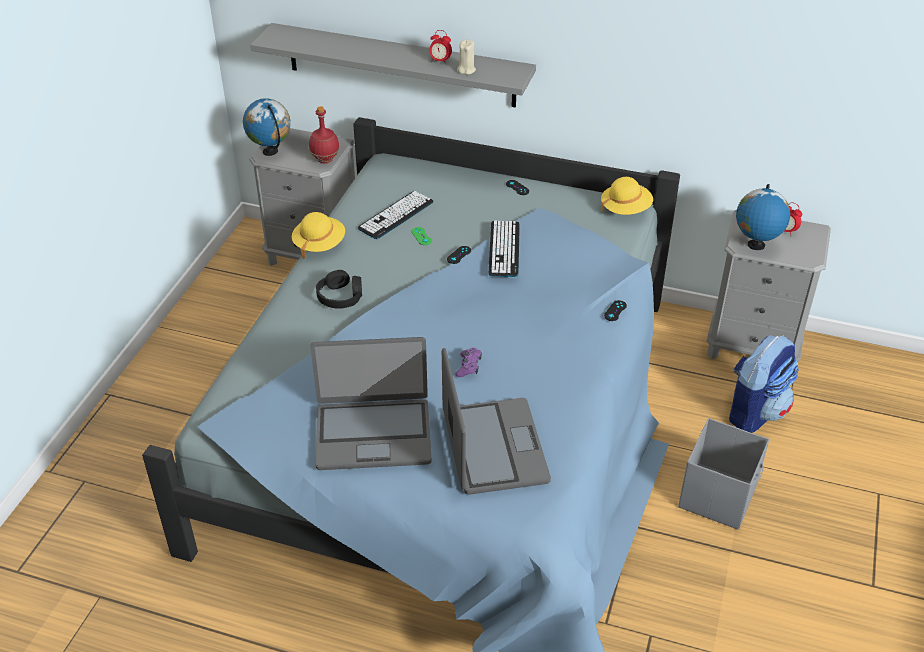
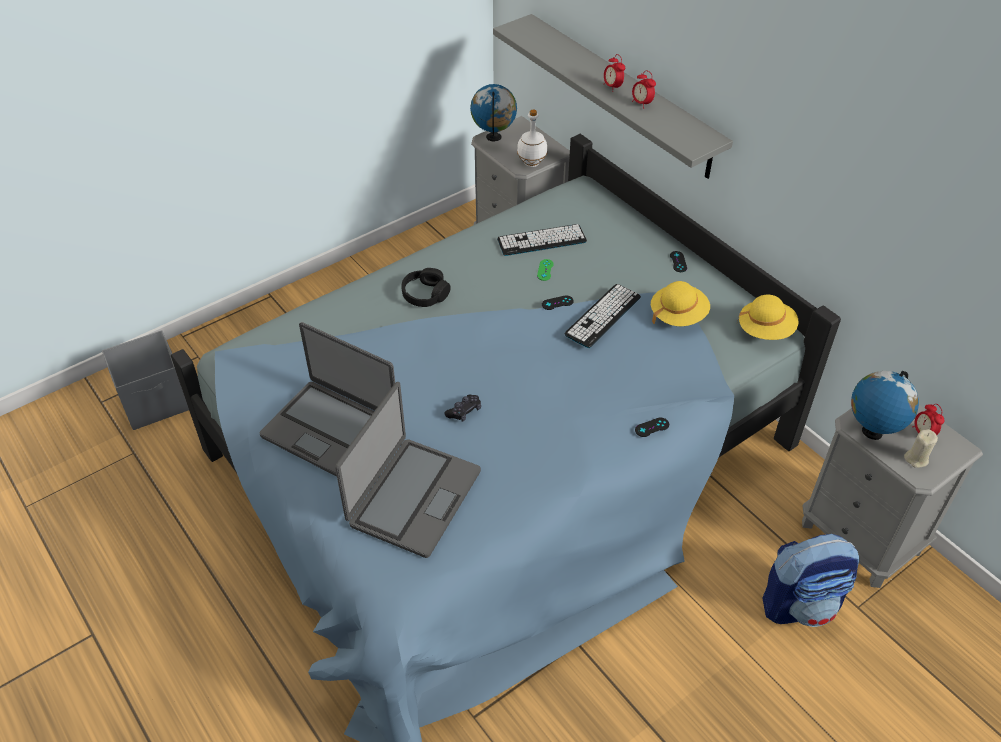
camera: 35 degrees right, 5 degrees up
yellow hat [292,212,345,259] -> yellow hat moved to [651,281,710,326]
red bottle [309,106,340,163] -> white bottle [517,110,547,167]
purple game controller [455,347,482,377] -> black game controller [444,394,481,422]
beige candle [457,40,476,75] -> beige candle moved to [904,429,938,468]
grey storage box [678,418,769,530] -> grey storage box moved to [102,330,189,430]
none -> alarm clock [604,54,625,92]

